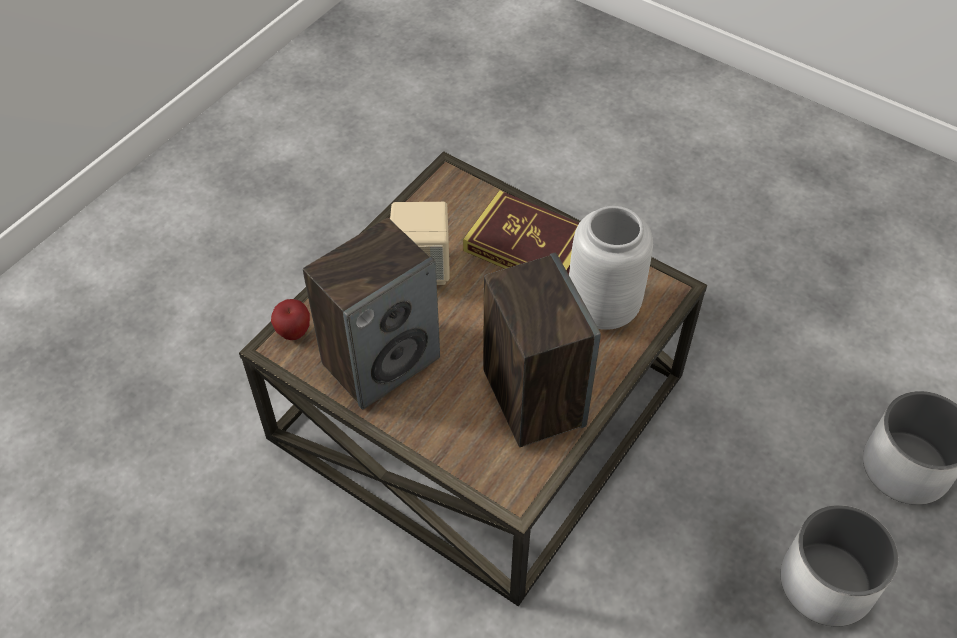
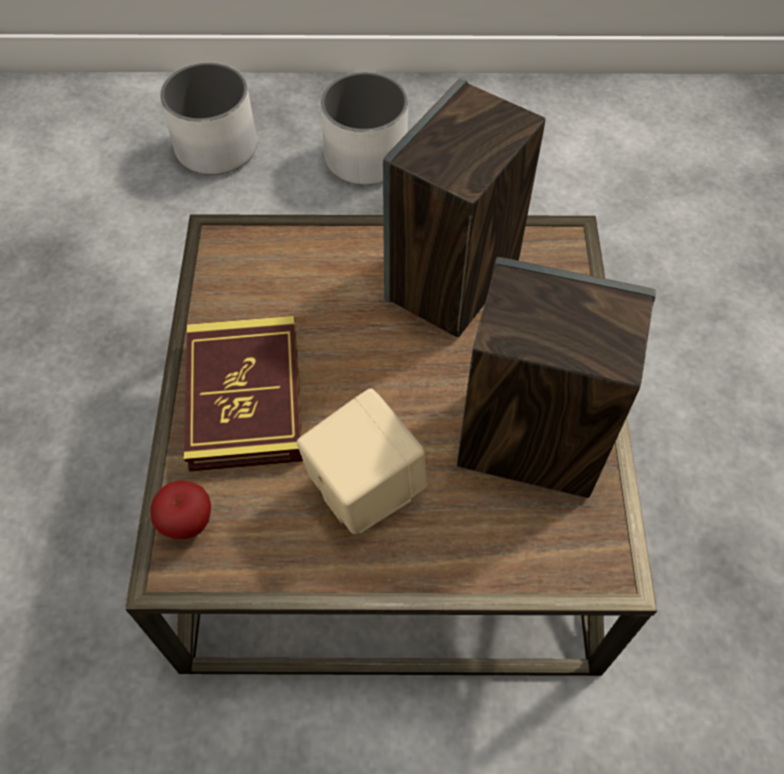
camera: 125 degrees left, 5 degrees up
apple [271,299,310,340] -> apple moved to [150,480,211,539]
grey vase [569,206,653,330] -> none

